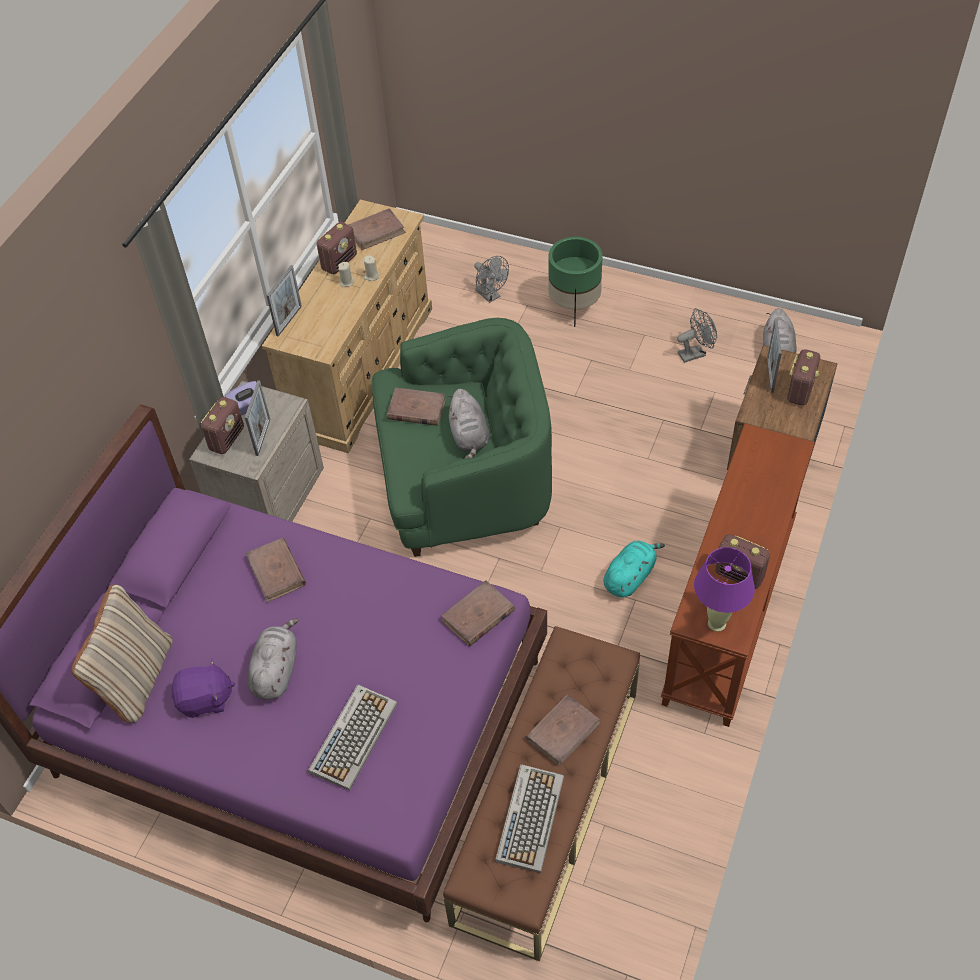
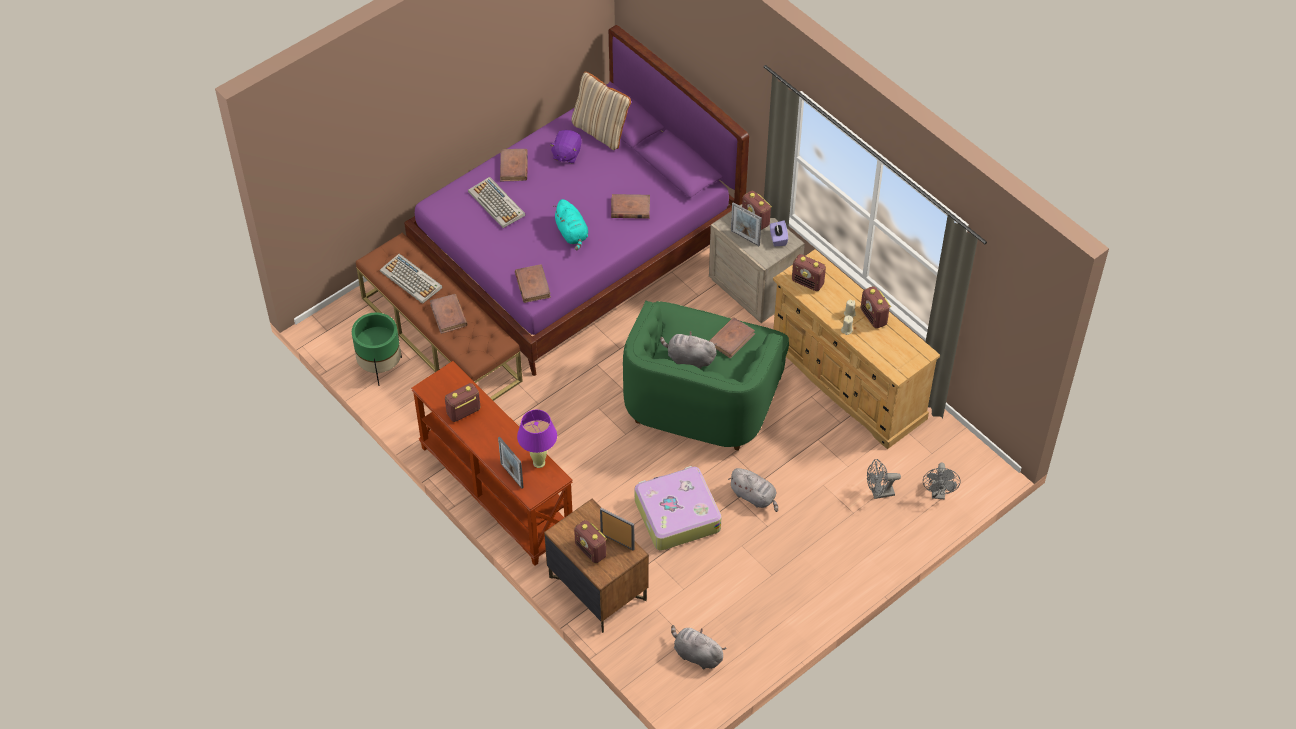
camera: 115 degrees right, 0 degrees up
grey plush toy [248,618,298,700] -> grey plush toy moved to [728,468,778,512]
picture frame [266,265,302,336] -> picture frame moved to [498,437,524,489]
brown book [348,208,406,250] -> brown book moved to [500,149,528,181]
green planter [548,237,603,327] -> green planter moved to [352,313,402,386]
turquoise plush toy [604,540,665,598] -> turquoise plush toy moved to [553,199,588,250]
grey fan [677,308,717,363] -> grey fan moved to [923,462,960,499]
purple table lamp [694,547,755,632] -> purple table lamp moved to [517,410,557,468]
none -> suitcase [635,466,722,551]
none -> radio [792,254,826,291]

